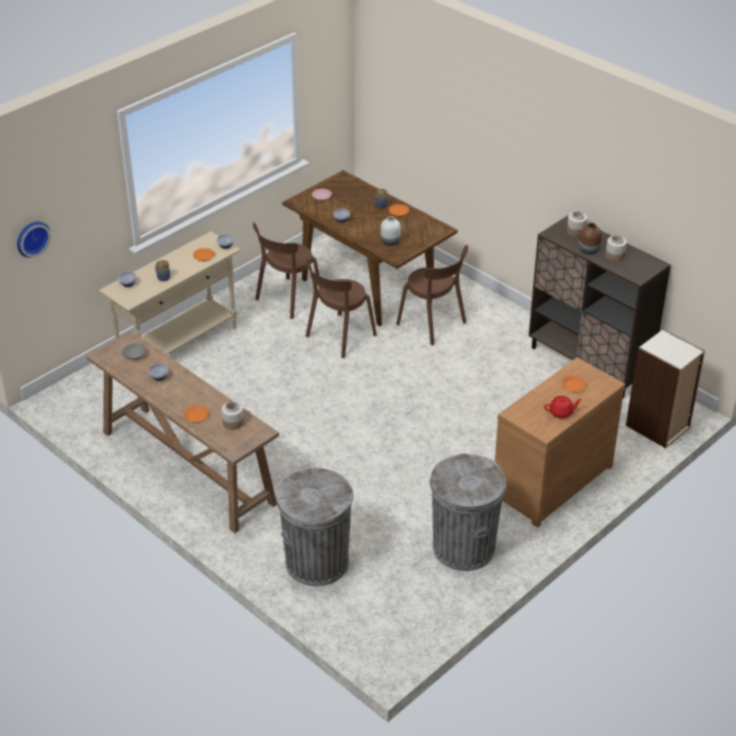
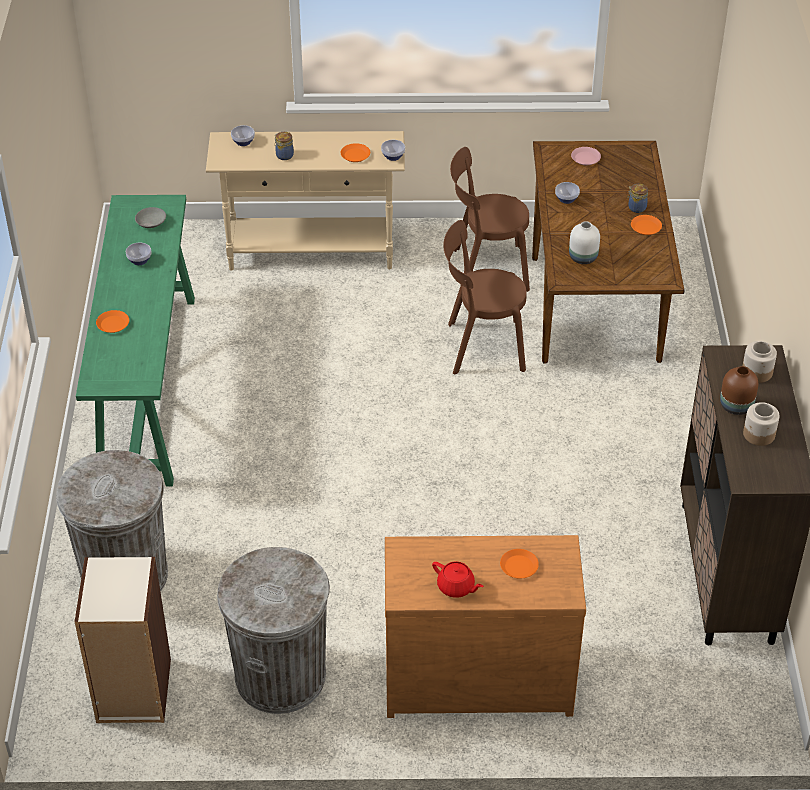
camera: 45 degrees right, 5 degrees up
wall clock [17,222,51,258] -> none
brown console table [86,331,279,533] -> green console table [76,195,195,486]
jar [222,401,244,430] -> none
brown chair [396,245,468,346] -> none
bookcase [626,329,705,448] -> bookcase moved to [75,557,171,723]

